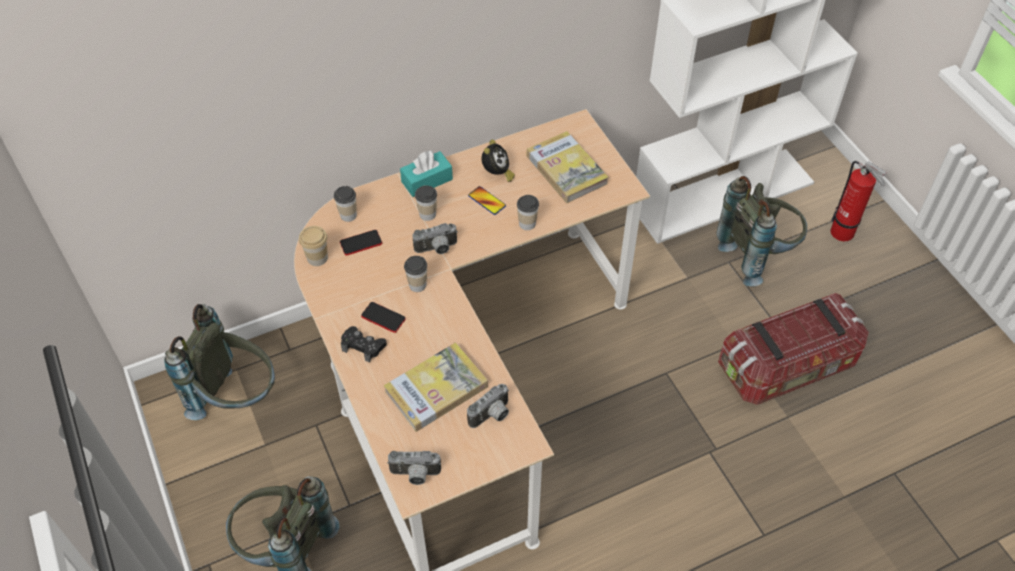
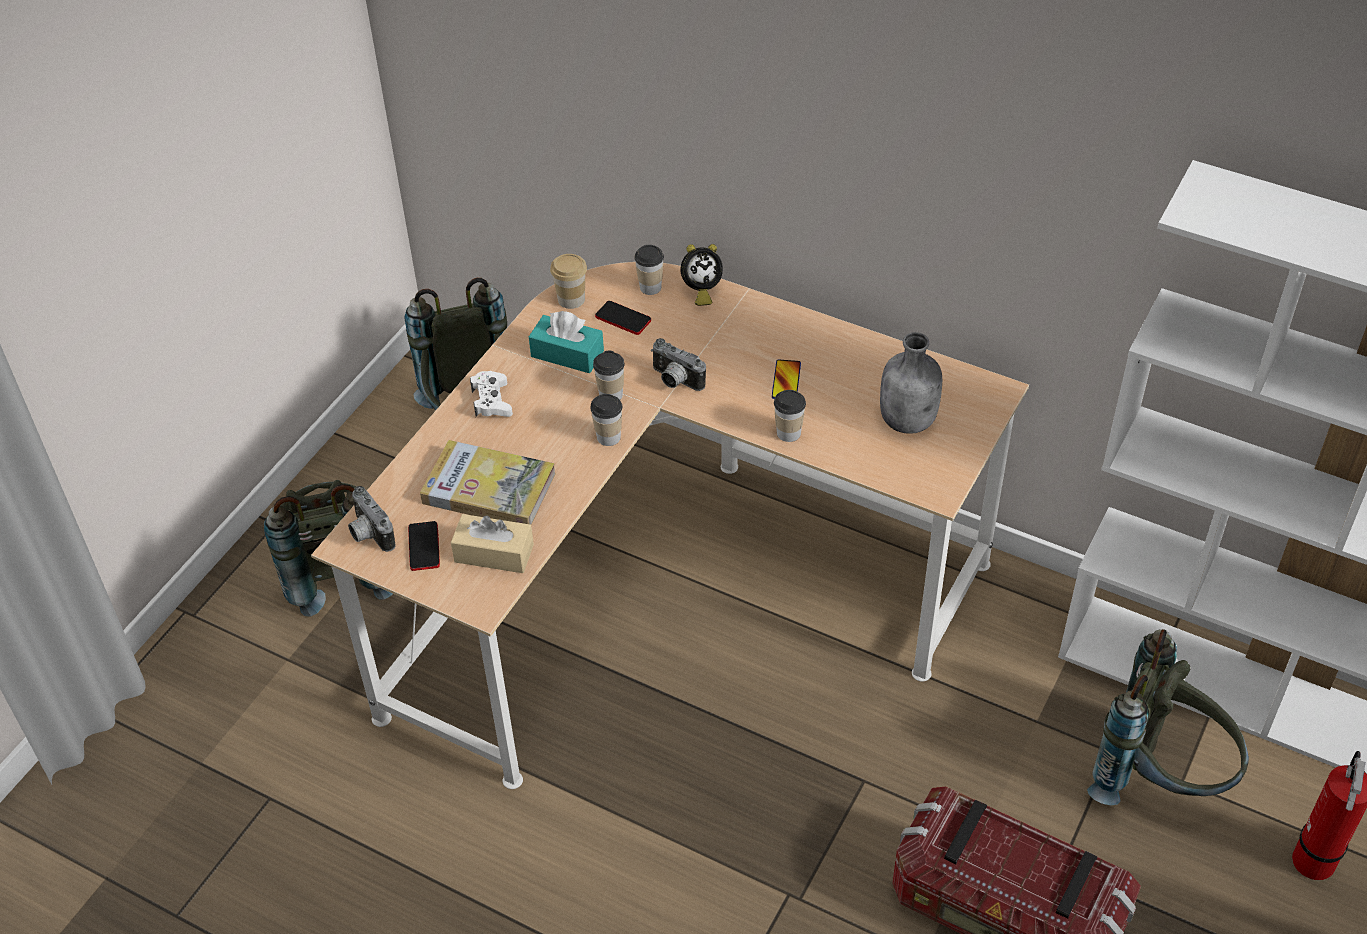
camera: 55 degrees right, 5 degrees down
black game controller [341,326,387,363] -> white game controller [470,371,513,417]
phone [361,302,406,333] -> phone moved to [408,521,440,571]
turquoise tissue box [400,150,453,197] -> turquoise tissue box moved to [529,311,604,373]
cup [415,185,437,221] -> cup moved to [590,394,622,446]
camera [467,384,509,428] -> beige tissue box [451,514,534,573]
alarm clock [482,140,515,182] -> alarm clock moved to [680,244,723,306]
book [527,131,609,203] -> grey bottle [880,332,942,434]

